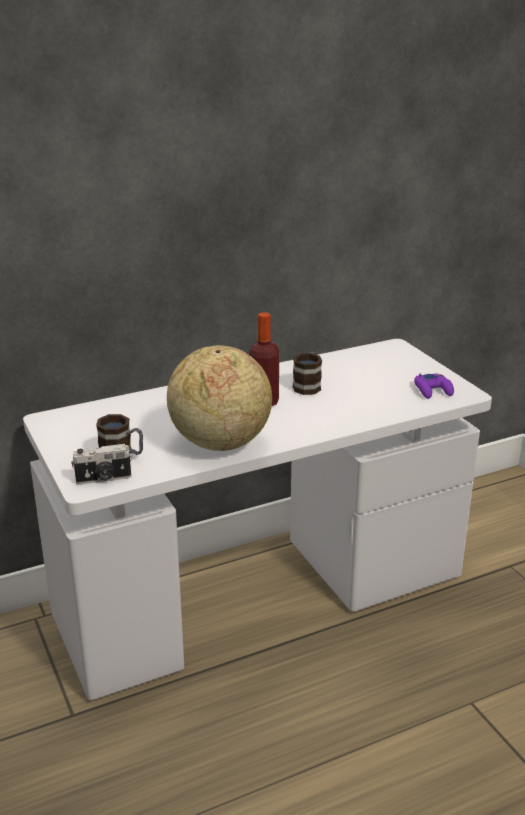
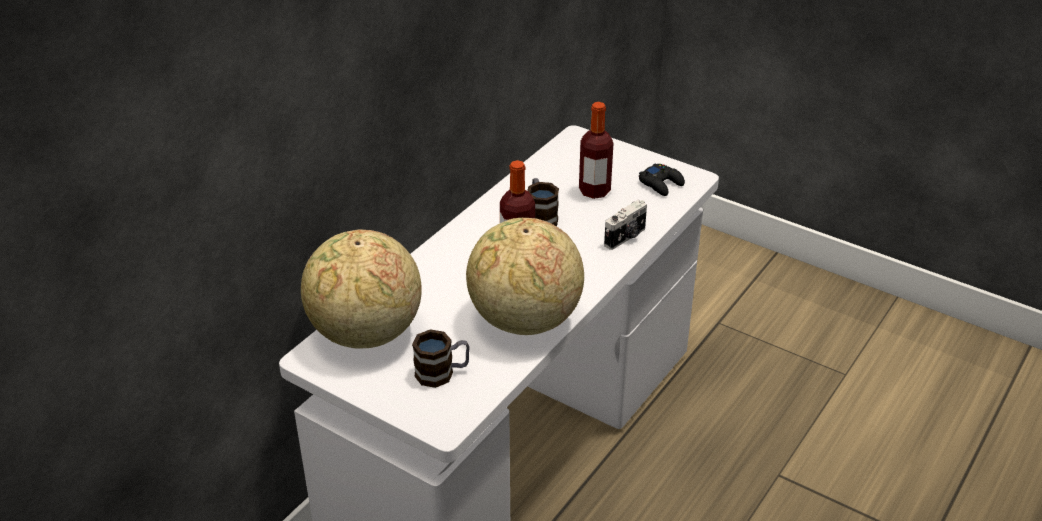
camera: 30 degrees left, 10 degrees up
camera [71,444,132,484] -> camera moved to [604,200,647,250]
purple game controller [414,373,454,399] -> black game controller [639,163,685,196]
none -> globe [301,229,422,349]
none -> bottle [579,102,614,199]

